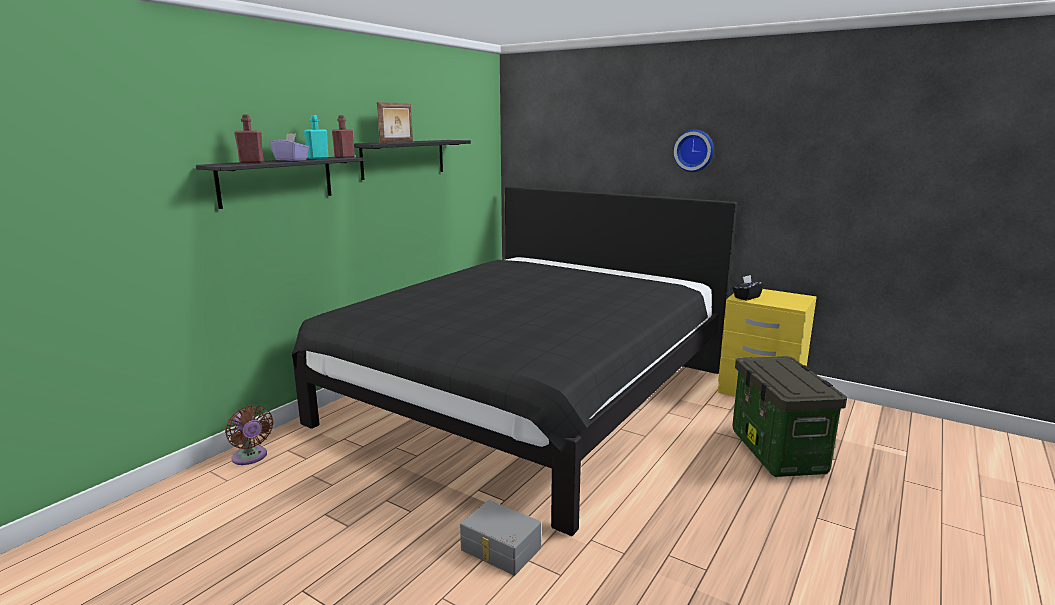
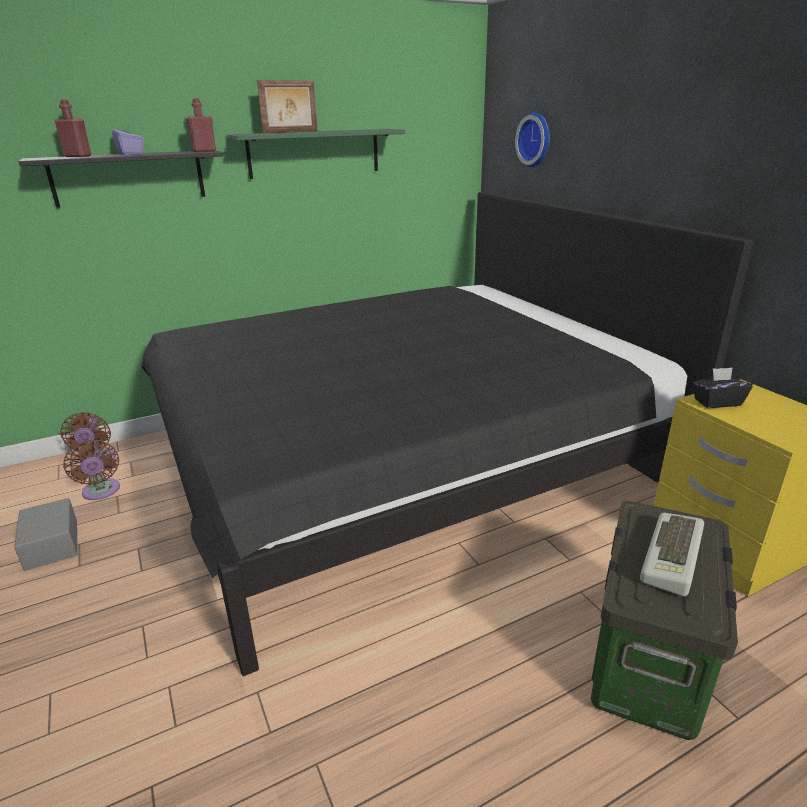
camera: 30 degrees right, 10 degrees up
turquoise bottle [304,115,329,159] -> none
black shelf [354,140,471,180] -> green shelf [228,129,405,179]
grey storage box [460,500,541,575] -> grey storage box moved to [14,498,77,571]
wall clock [673,130,714,172] -> wall clock moved to [515,112,550,167]
none -> brown fan [63,440,120,500]
none -> keyboard [640,513,704,596]

